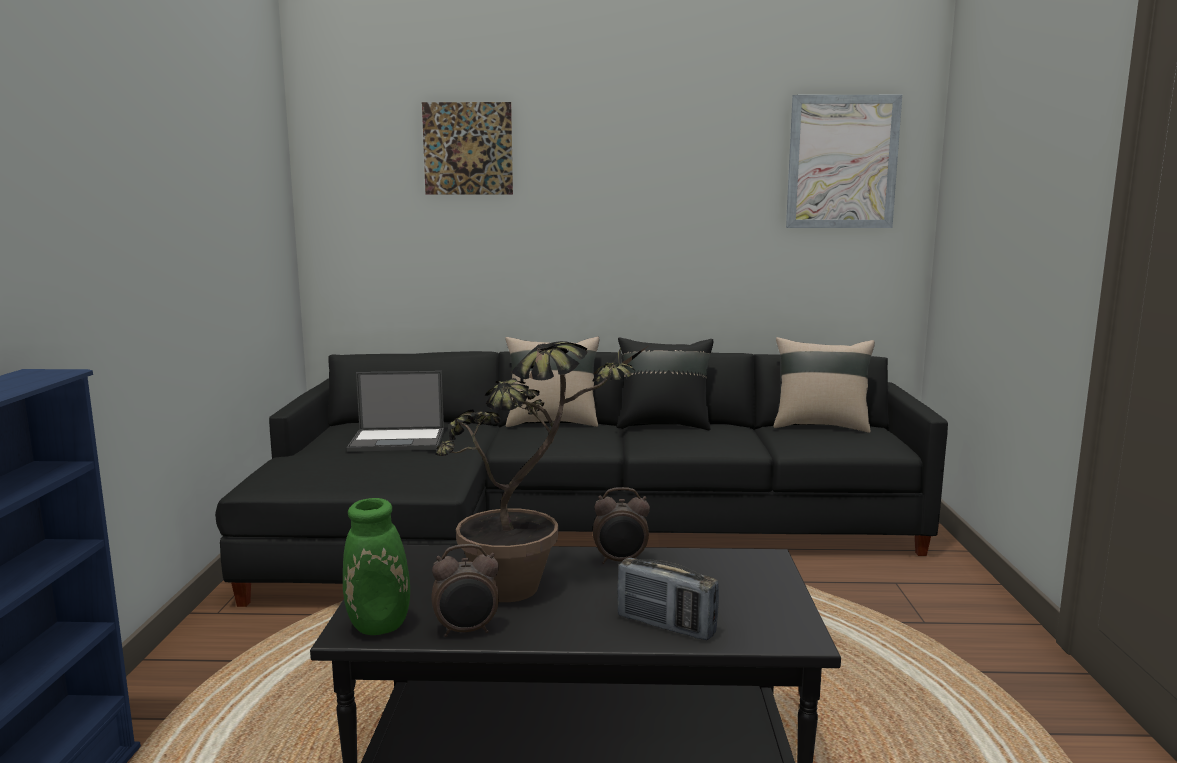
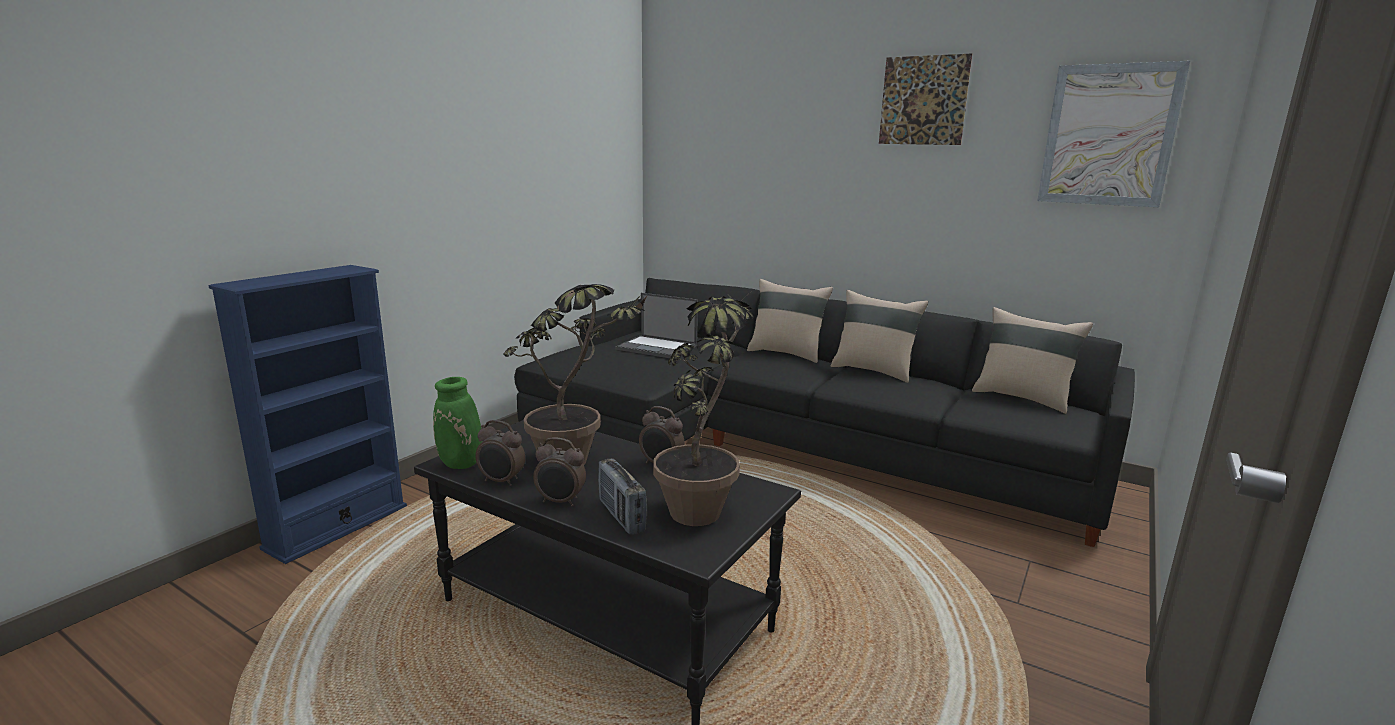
camera: 30 degrees right, 5 degrees up
picture [422,102,513,194] -> picture moved to [879,53,972,145]
black pillow [617,337,713,430] -> beige pillow [830,290,928,383]
none -> alarm clock [533,437,586,506]
none -> potted plant [653,289,755,526]

